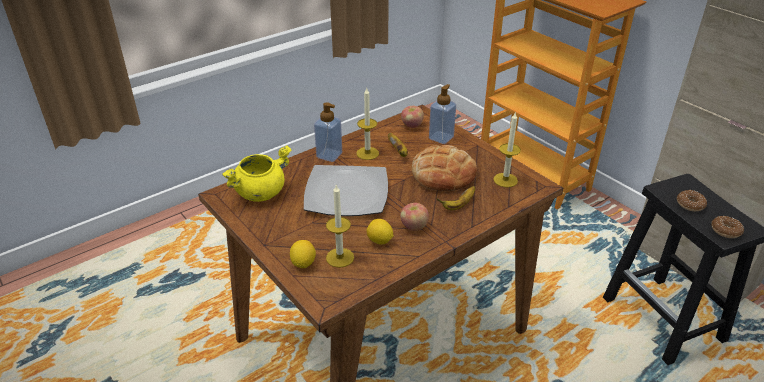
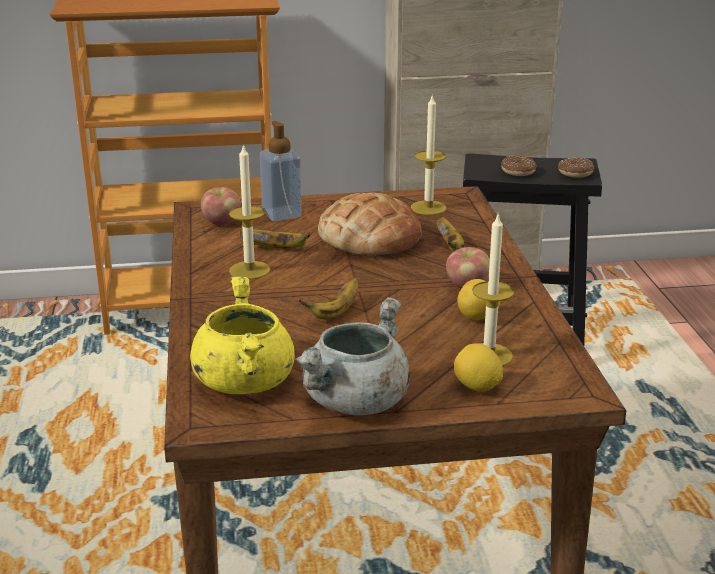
camera: 60 degrees left, 10 degrees down
plate [304,165,388,216] -> banana [299,278,358,319]
soap dispenser [314,102,342,162] -> none
none -> grey cooking pot [295,297,410,416]

